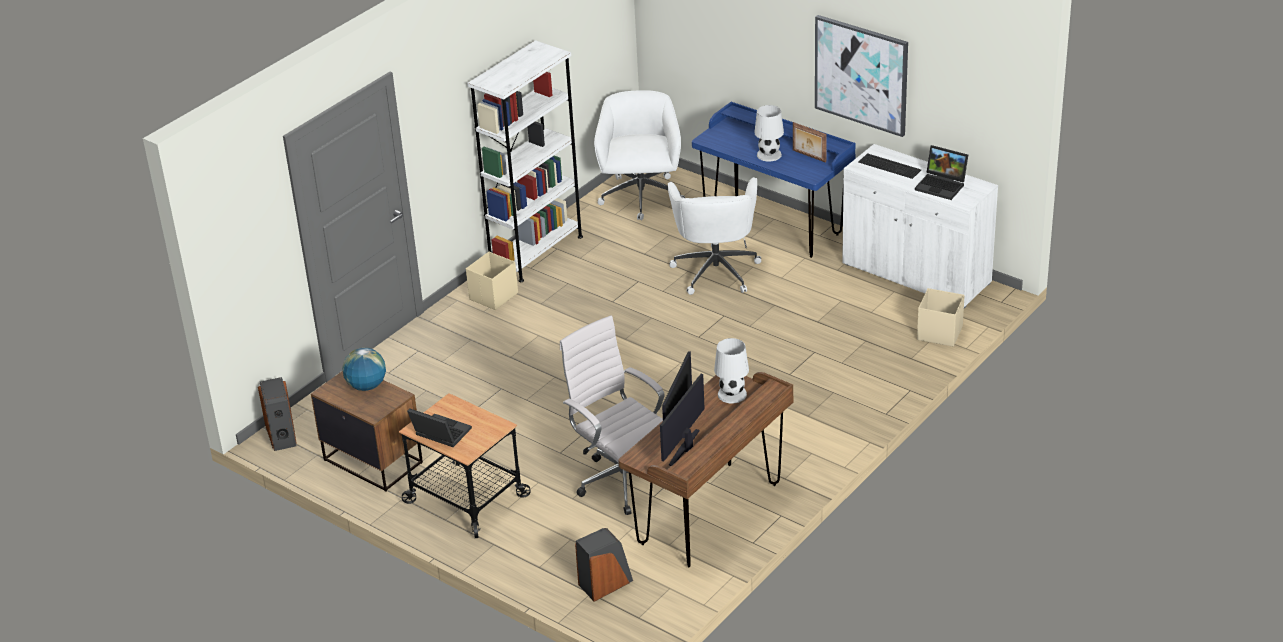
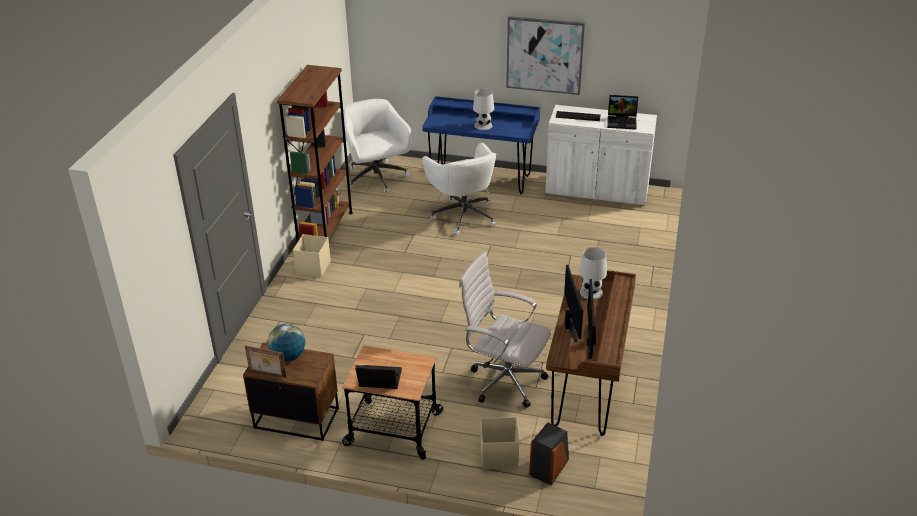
camera: 25 degrees left, 0 degrees up
speaker [258,377,297,451] -> none
white bookcase [467,40,583,282] -> brown bookcase [276,65,353,243]
picture frame [793,122,827,163] -> picture frame moved to [245,346,287,378]
beige storage box [917,288,965,347] -> beige storage box moved to [480,417,519,470]

